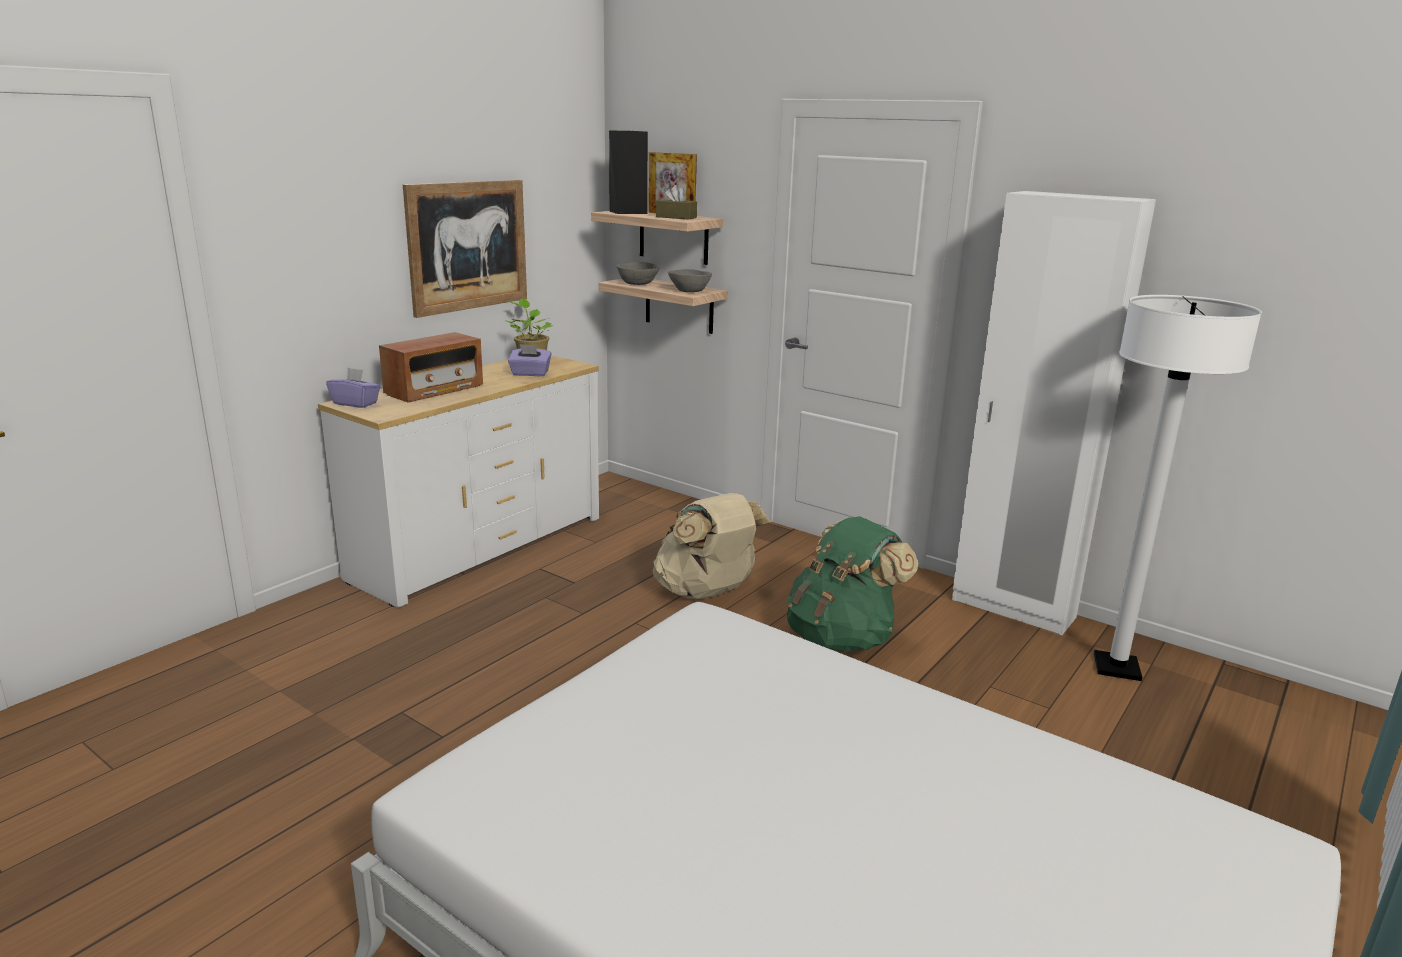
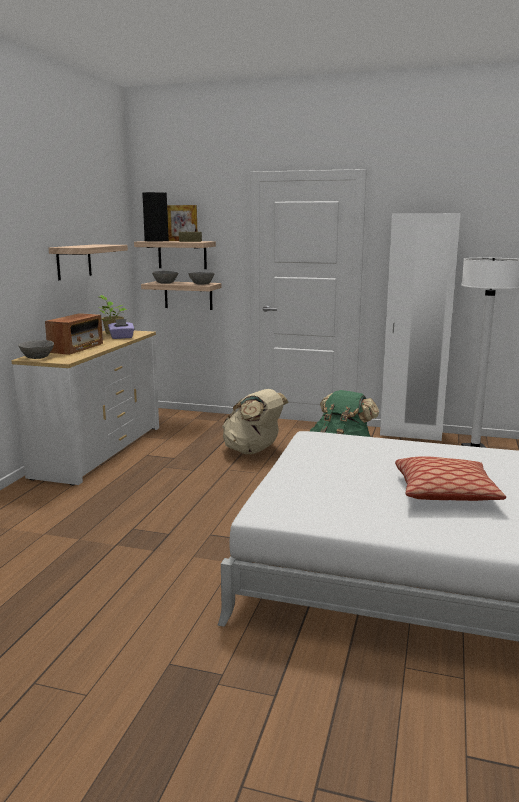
camera: 20 degrees left, 5 degrees down
purple tissue box [326,368,381,408] -> grey bowl [18,340,54,359]
picture [403,180,527,318] -> shelf [49,244,128,280]
none -> pillow [395,456,506,501]

